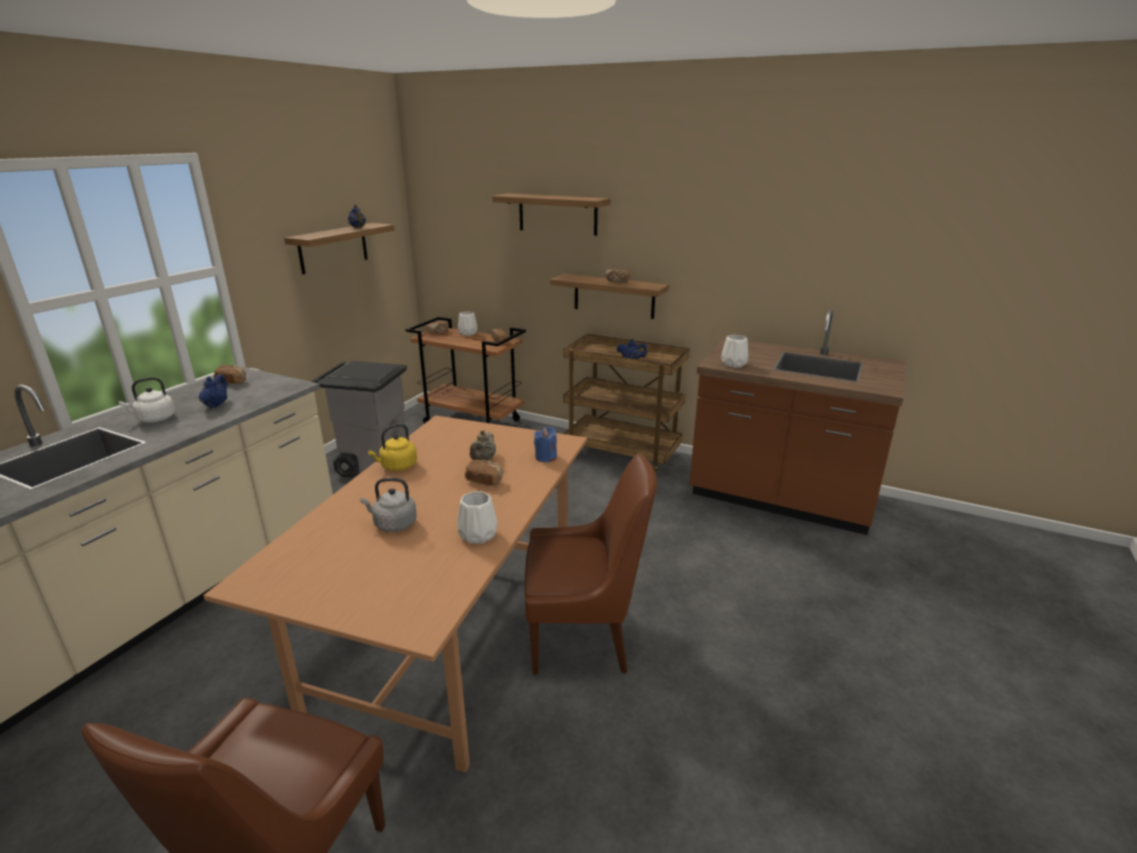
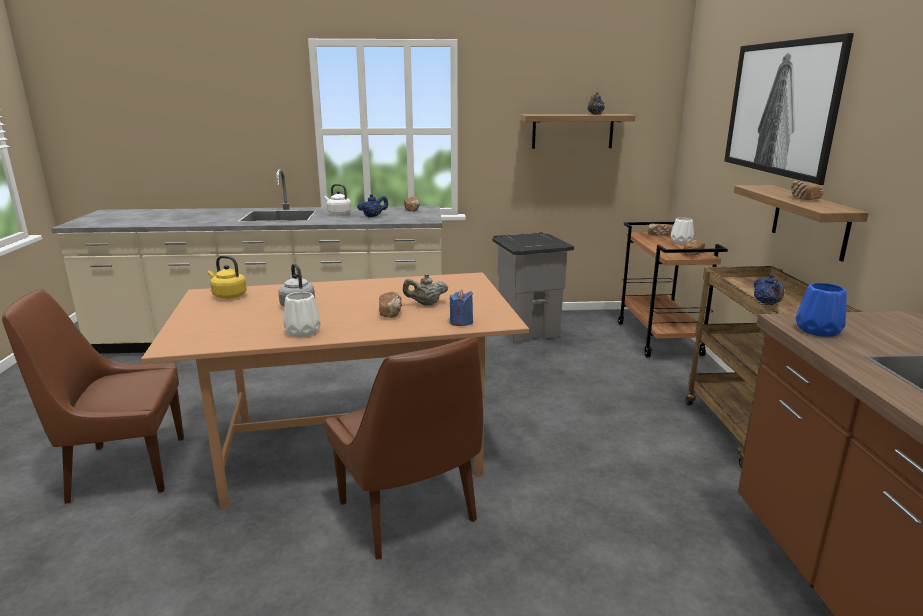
camera: 60 degrees right, 5 degrees down
yellow kettle [368,424,417,471] -> yellow kettle moved to [208,256,247,299]
shelf [492,193,610,236] -> picture [724,33,854,185]
white vase [721,335,748,368] -> blue vase [796,283,847,337]

